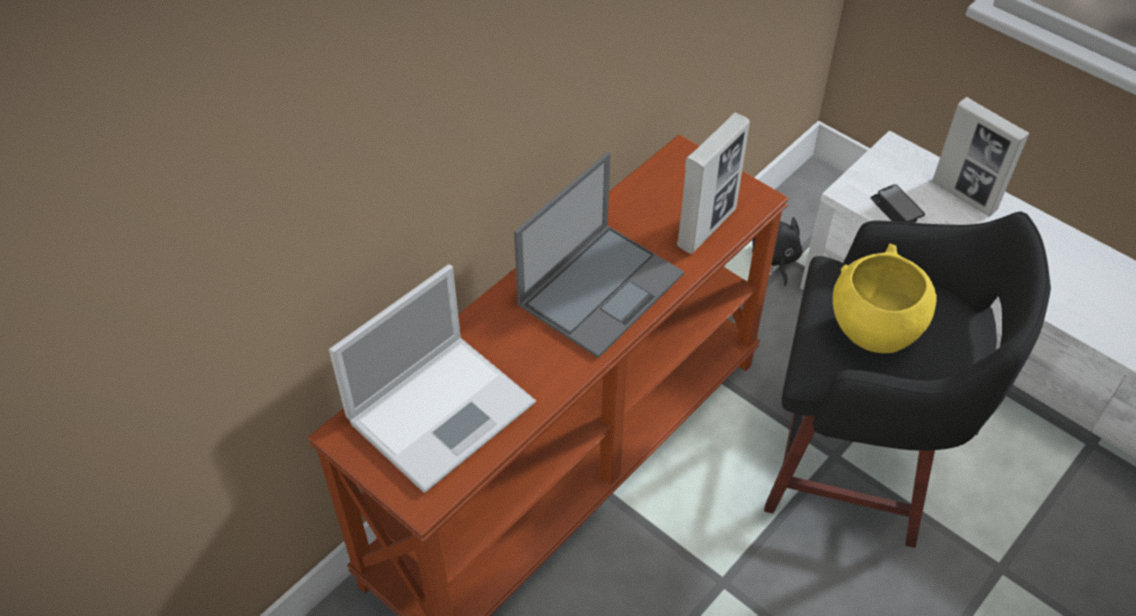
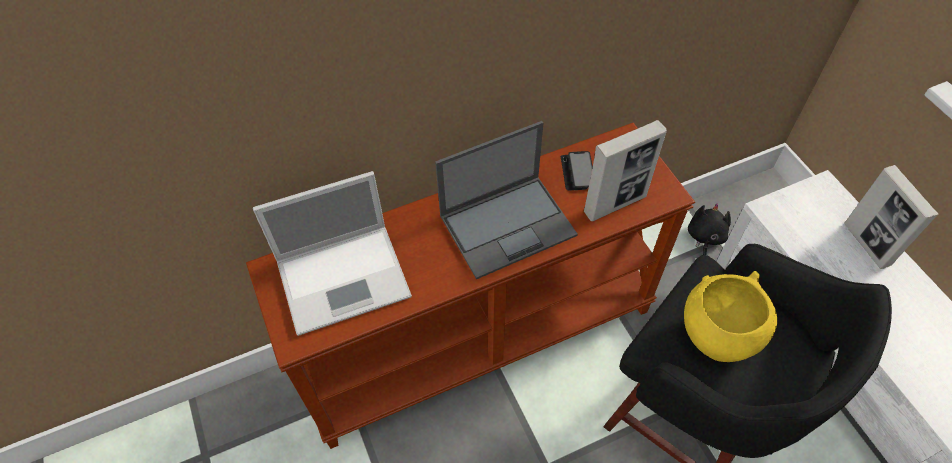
camera: 25 degrees right, 5 degrees up
phone [870,184,925,223] -> phone moved to [561,151,593,190]

